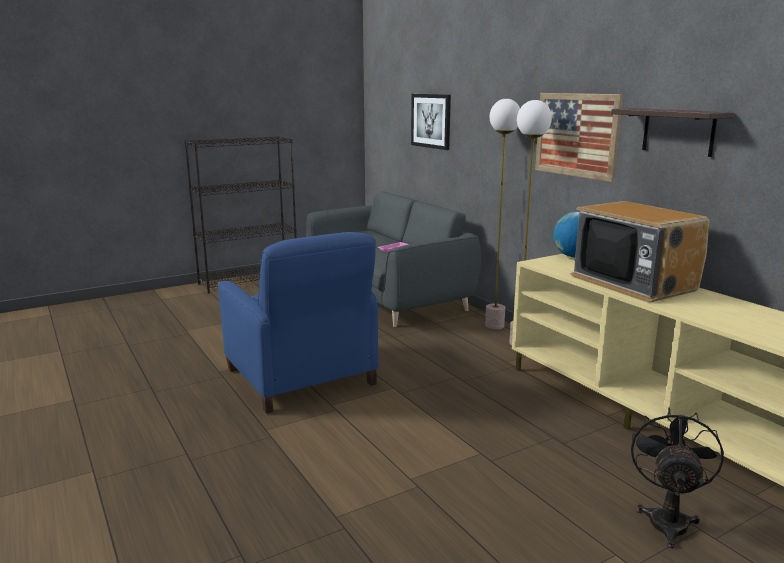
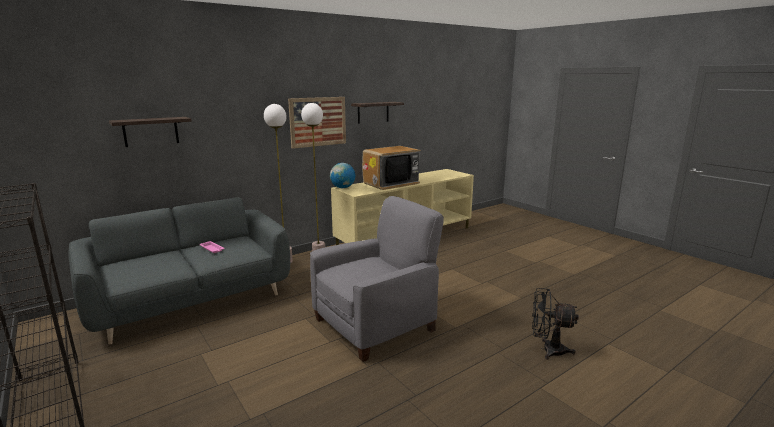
camera: 95 degrees left, 0 degrees up
blue armchair [218,232,378,414] -> grey armchair [310,196,444,362]
picture [411,94,451,150] -> shelf [109,117,192,147]
black fan [631,407,724,548] -> black fan moved to [532,288,579,360]

